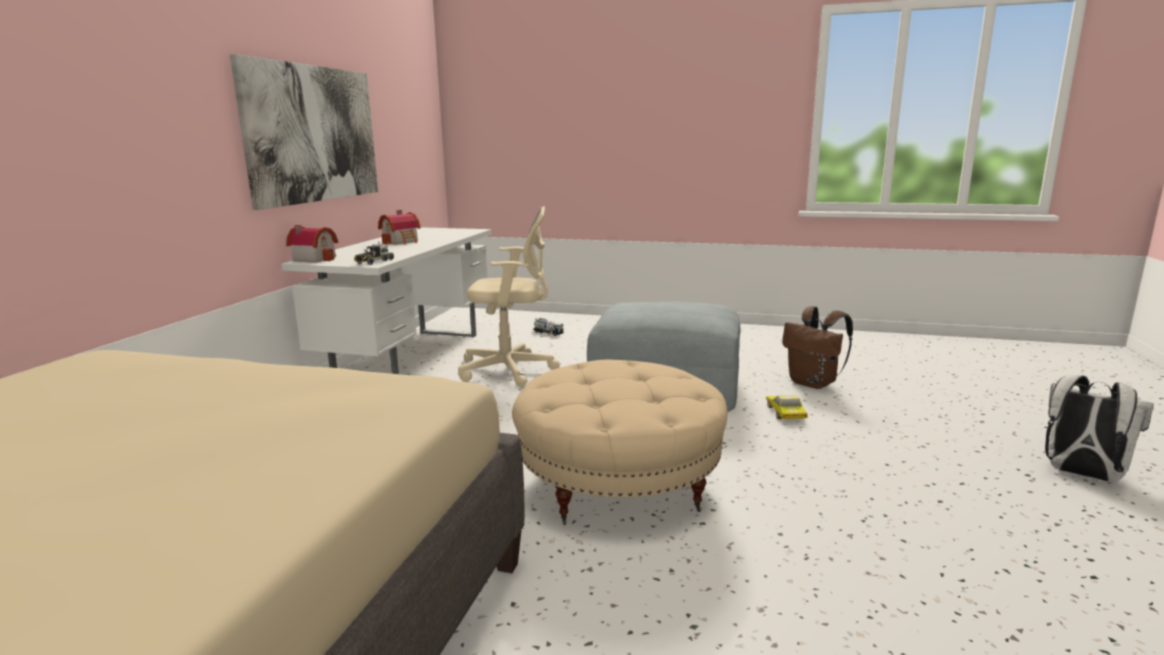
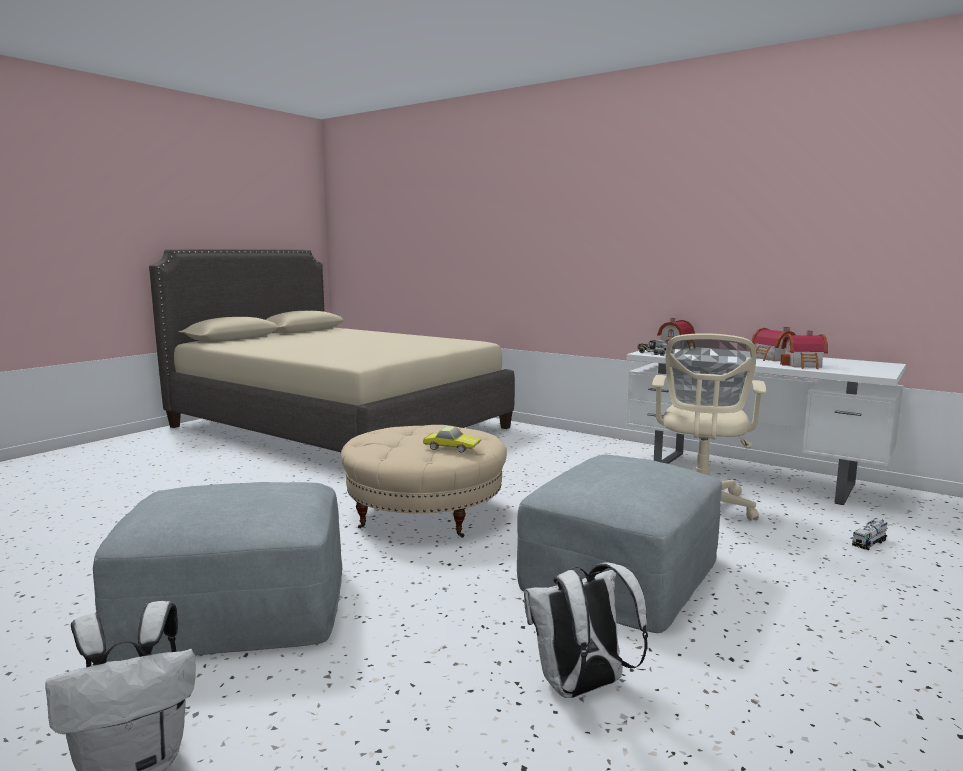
camera: 110 degrees right, 5 degrees down
picture [230,54,378,210] -> none
toy car [766,395,808,419] -> toy car moved to [423,426,481,453]
brown backpack [782,306,853,389] -> white backpack [524,562,648,698]
none -> grey ottoman [93,482,342,661]
none -> toy house [780,330,828,369]

